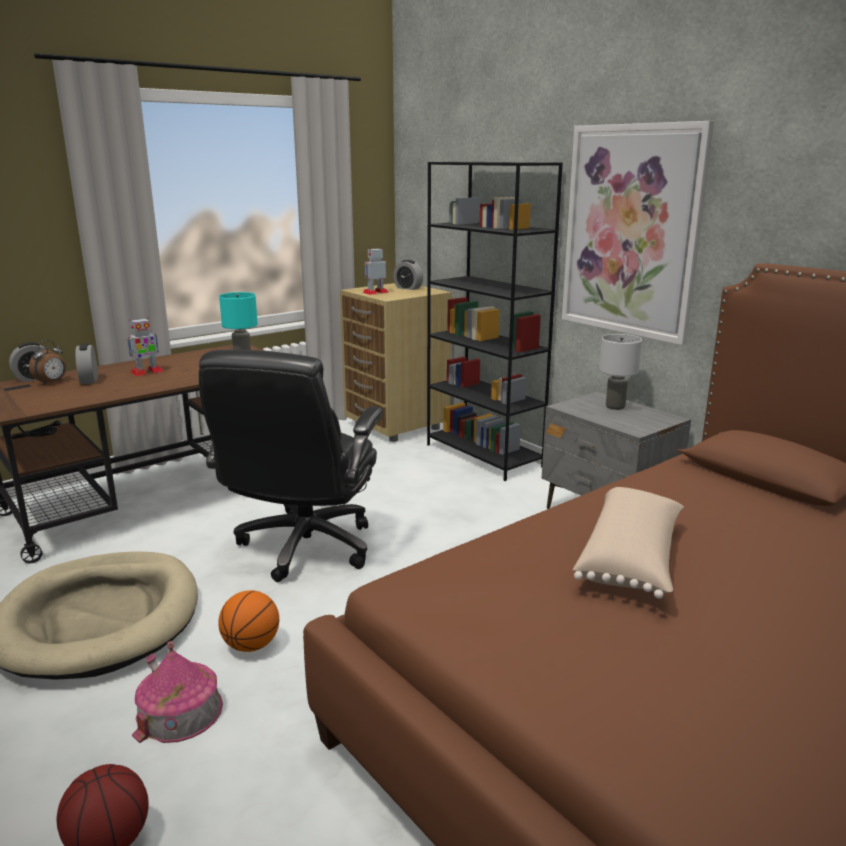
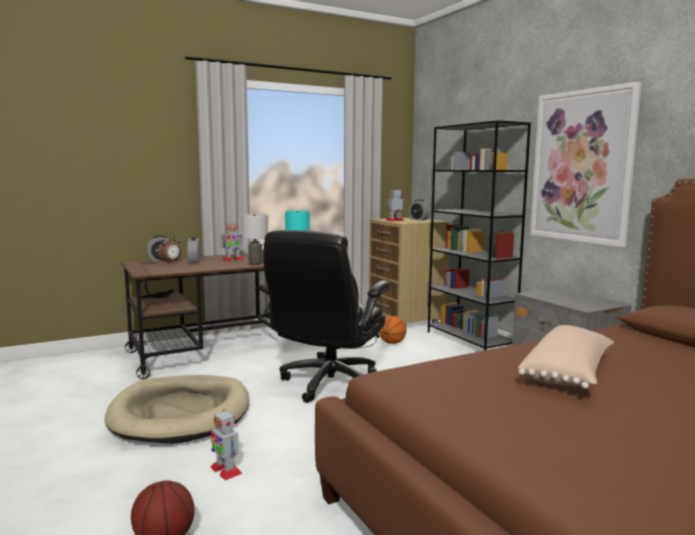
camera: 10 degrees right, 10 degrees down
toy house [132,641,223,743] -> toy robot [210,409,242,481]
basketball [218,590,279,652] -> basketball moved to [379,316,407,344]
white table lamp [599,334,642,410] -> white table lamp moved to [241,214,268,265]

